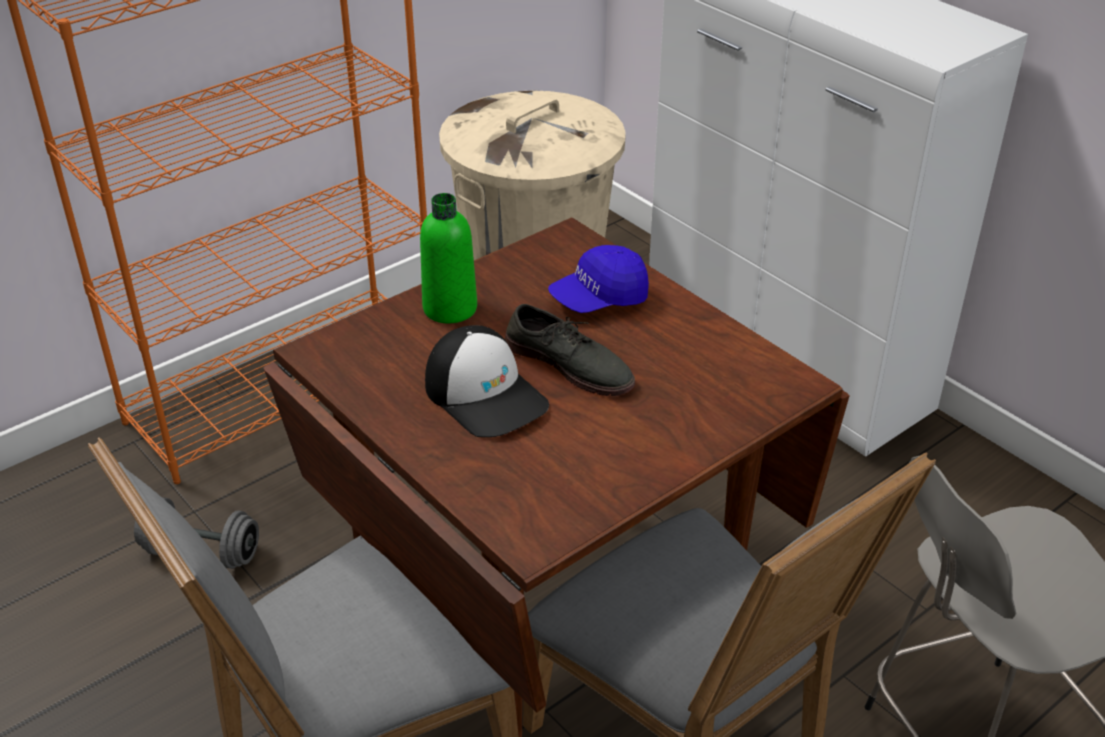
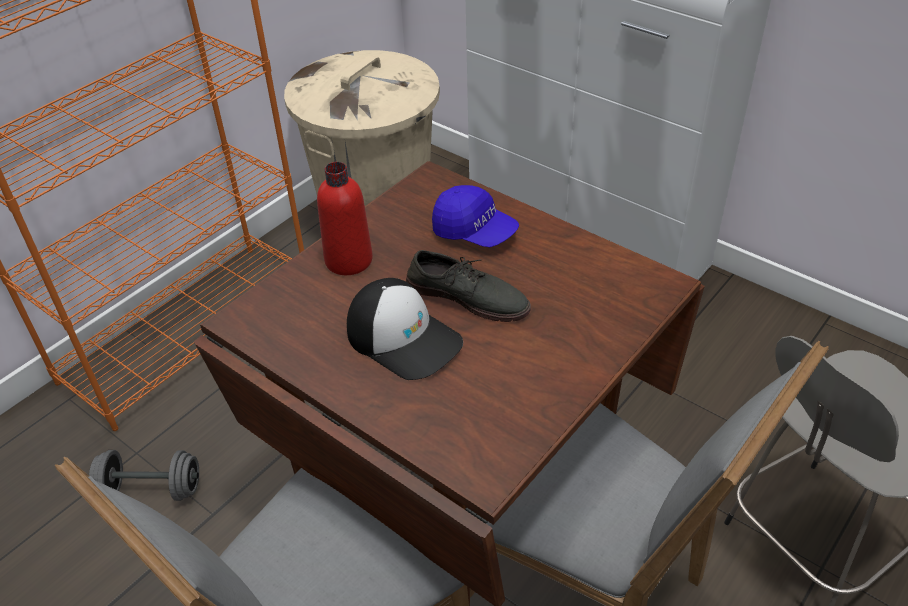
camera: 10 degrees left, 5 degrees up
green bottle [420,193,477,323] -> red bottle [317,162,373,275]
blue cap [548,245,649,313] -> blue cap turned 105 degrees counterclockwise [432,185,519,247]

